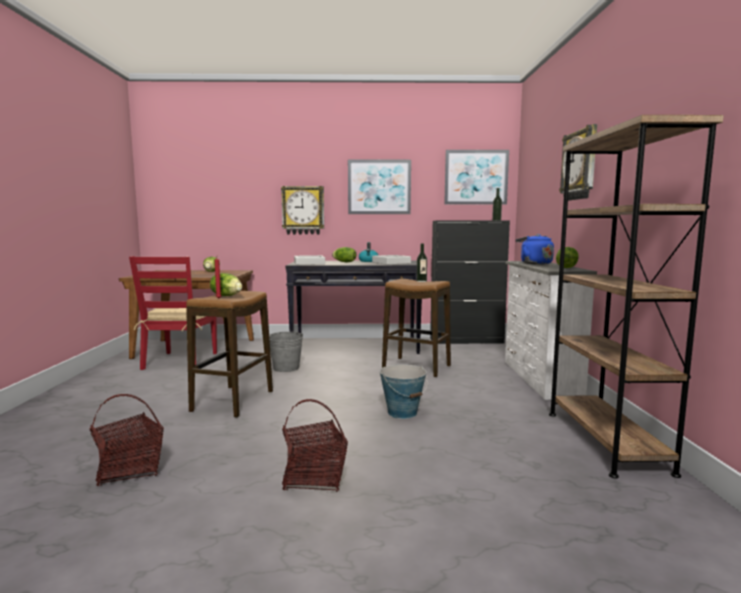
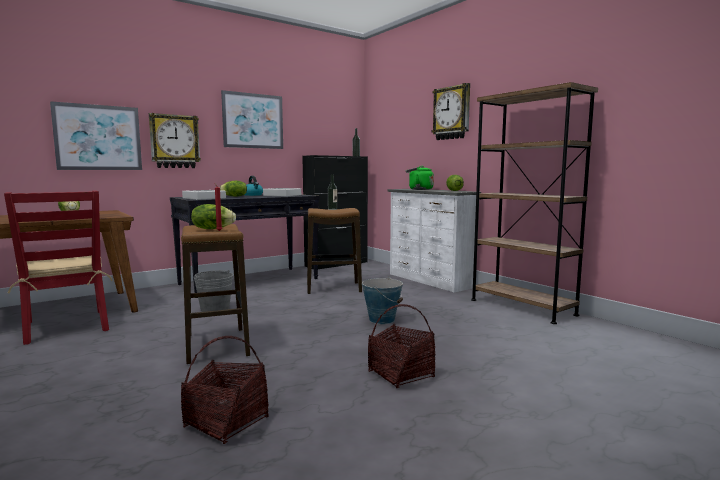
camera: 35 degrees left, 0 degrees up
picture [444,150,509,205] -> picture moved to [50,101,142,170]
blue kettle [516,234,554,265] -> green kettle [406,166,434,190]

